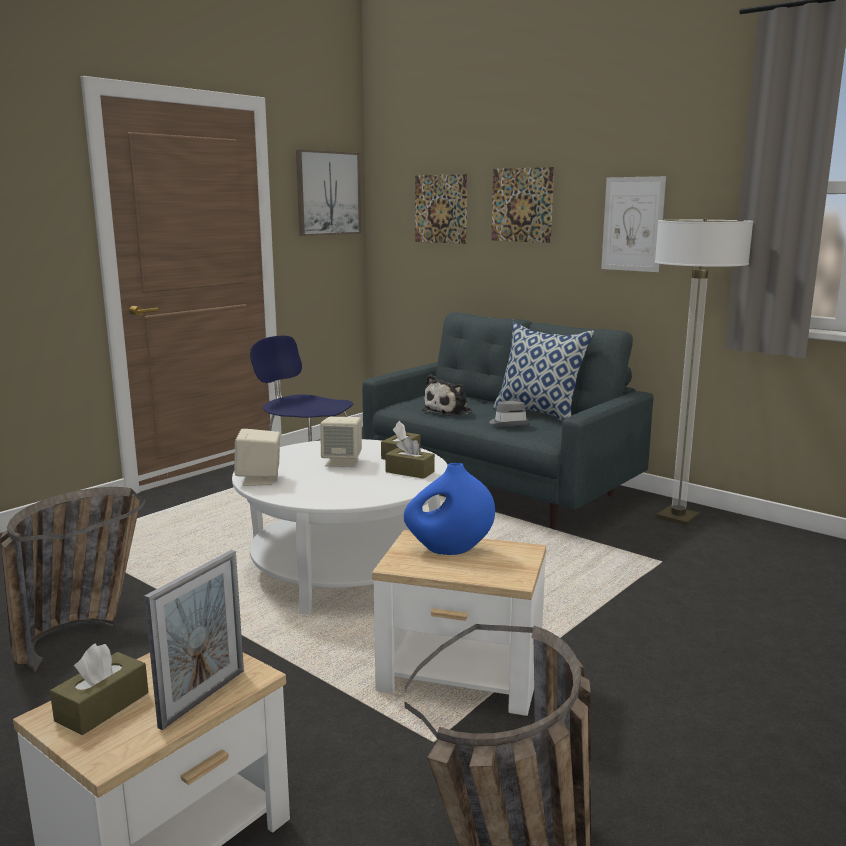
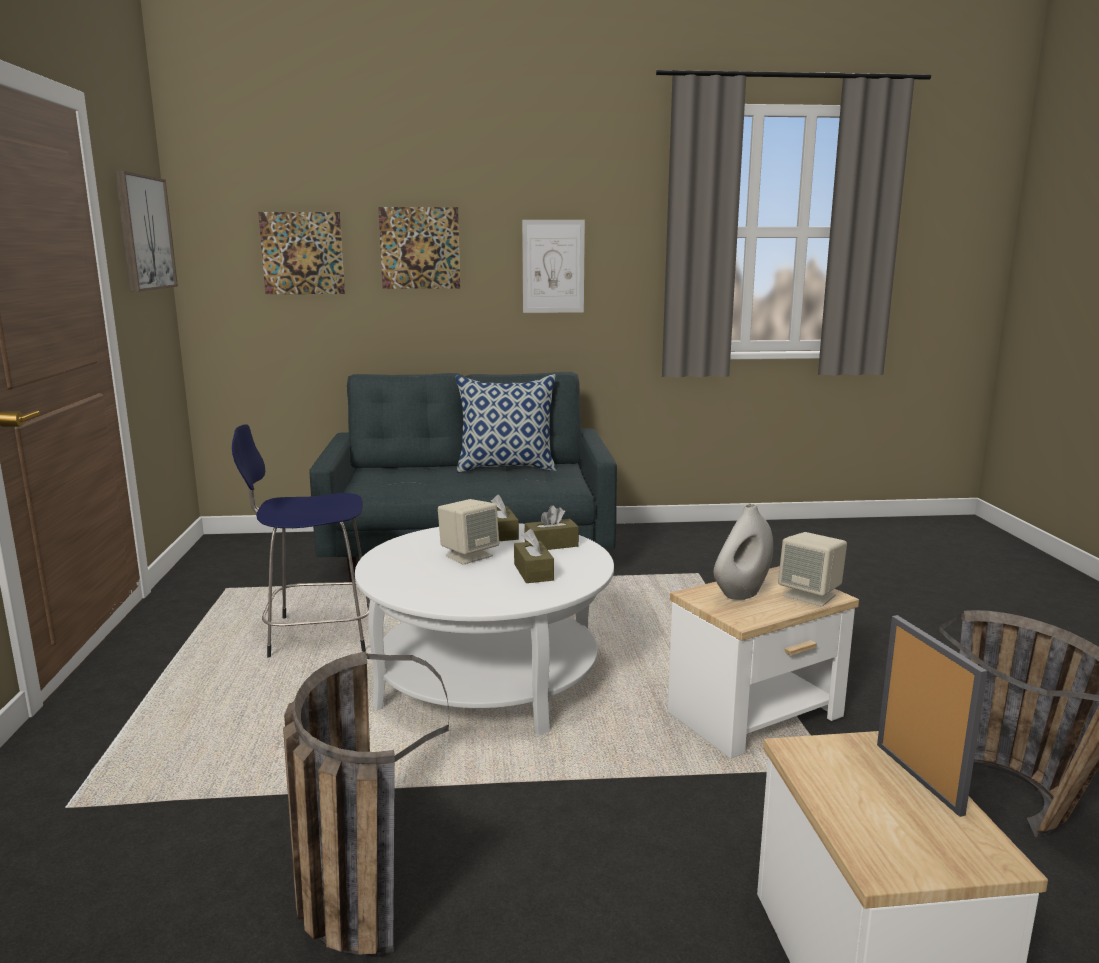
camera: 45 degrees left, 0 degrees up
brown tissue box [50,644,148,735] -> brown tissue box moved to [514,529,554,583]
beige speaker [234,429,280,486] -> beige speaker moved to [778,532,847,606]
blue vase [404,463,495,555] -> white vase [714,504,773,600]
plush toy [422,374,472,416] -> none
grey hat [489,401,531,426] -> none
floor lamp [655,219,754,525] -> none

